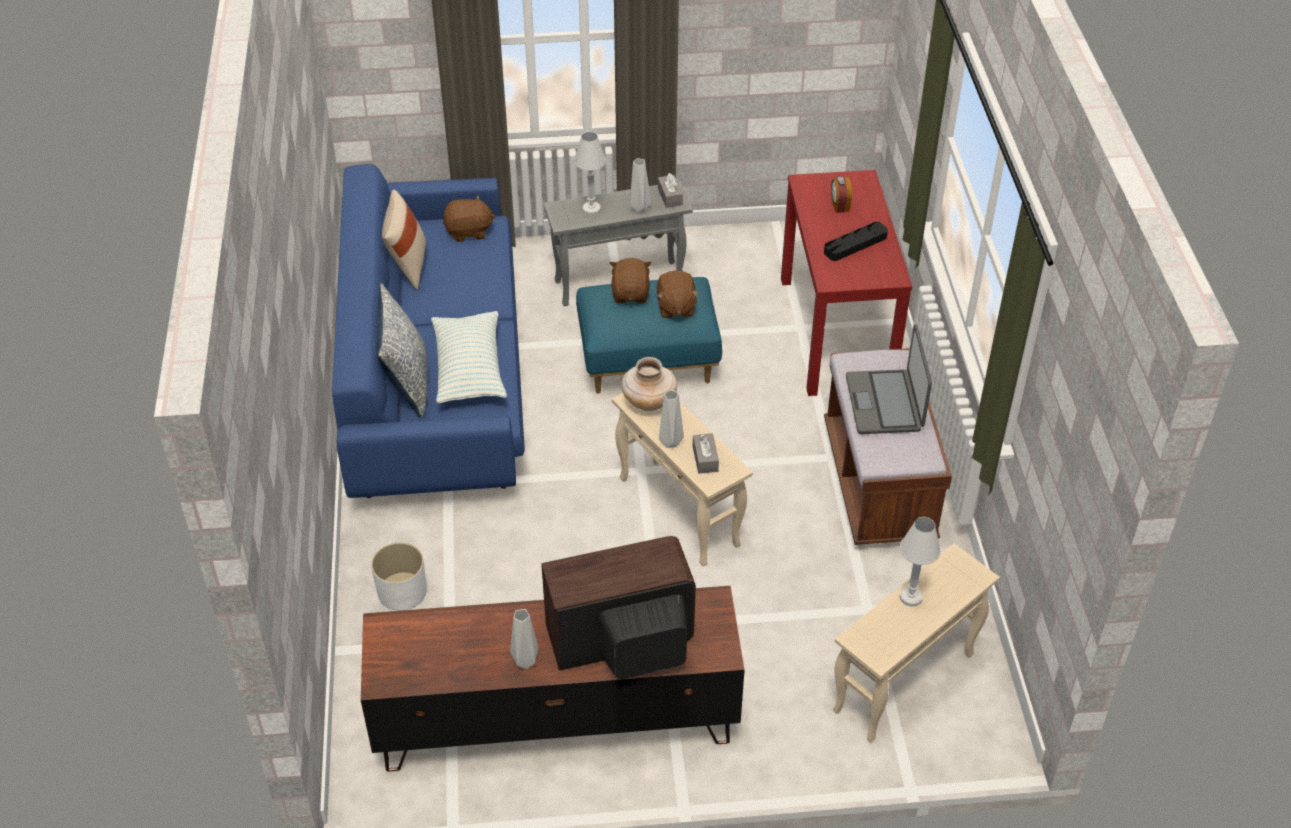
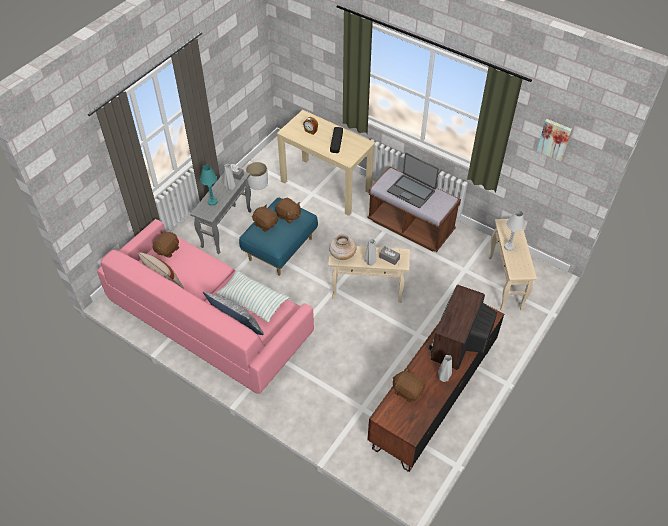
camera: 50 degrees left, 5 degrees up
blue sofa [332,164,525,498] -> pink sofa [97,219,314,394]
white planter [371,543,427,611] -> white planter moved to [246,162,268,190]
white table lamp [574,132,606,215] -> turquoise table lamp [200,165,218,206]
red console table [781,170,913,396] -> beige console table [277,110,375,216]
none -> brown plush toy [393,368,425,402]
none -> picture [536,119,572,162]

